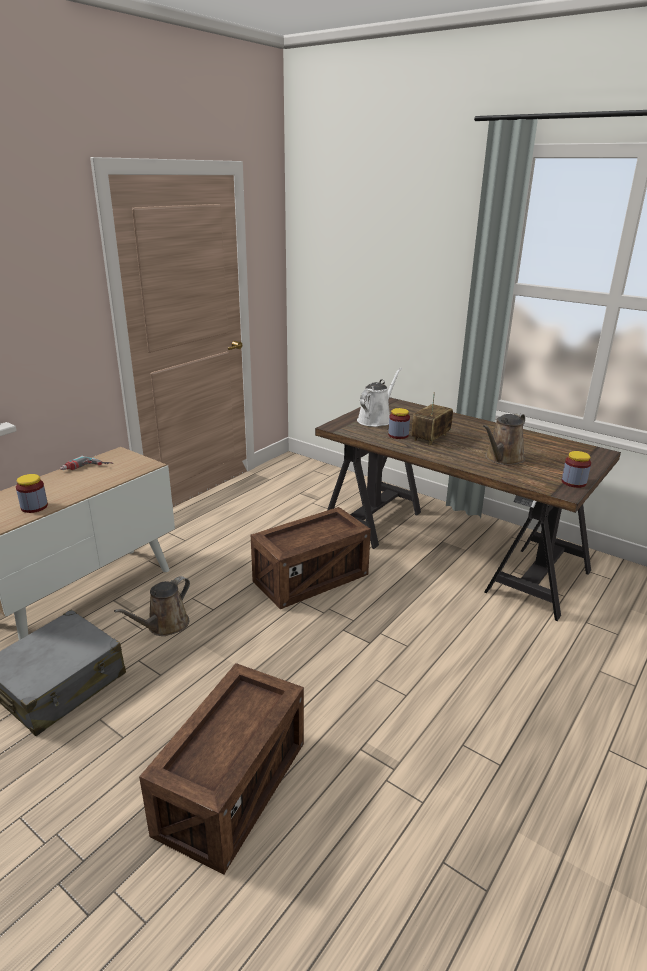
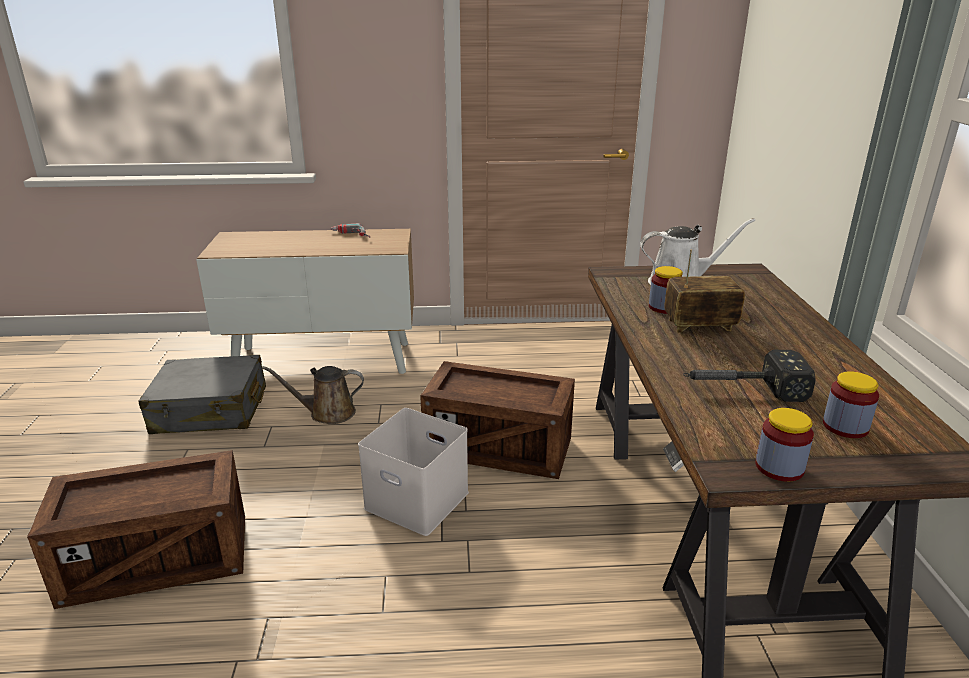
camera: 50 degrees right, 0 degrees up
jar [16,474,48,513] -> jar moved to [823,371,879,438]
brown watering can [483,413,525,465] -> hammer [683,350,816,402]
none -> white storage box [358,408,469,536]

